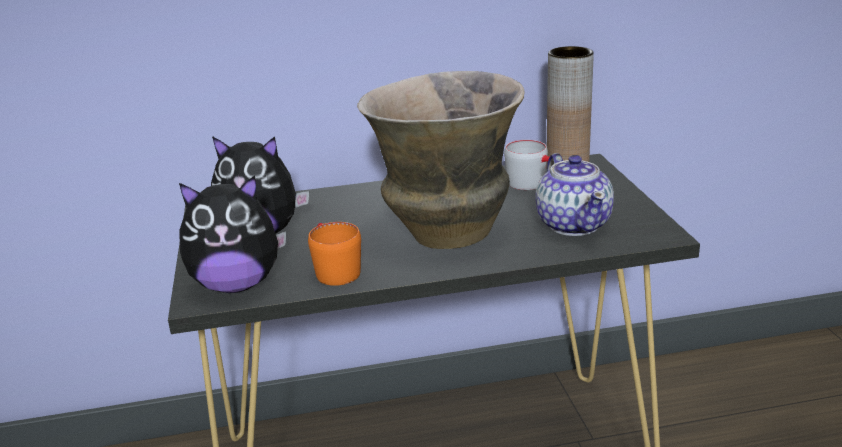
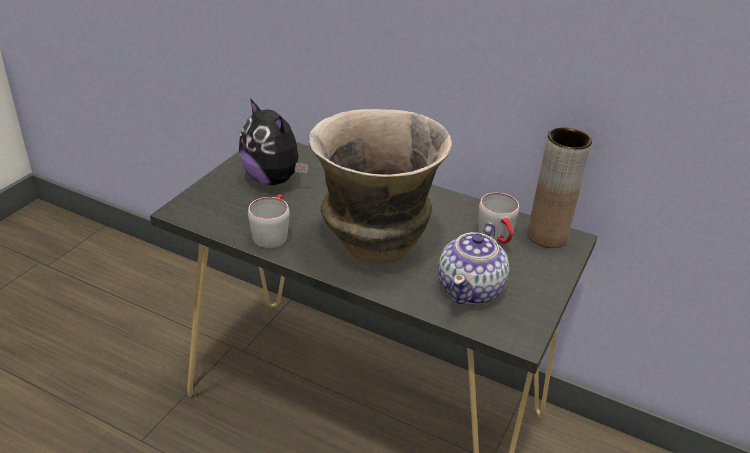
camera: 35 degrees right, 10 degrees up
plush toy [179,175,286,293] -> none
orange mug [308,222,361,286] -> grey mug [248,194,290,248]

